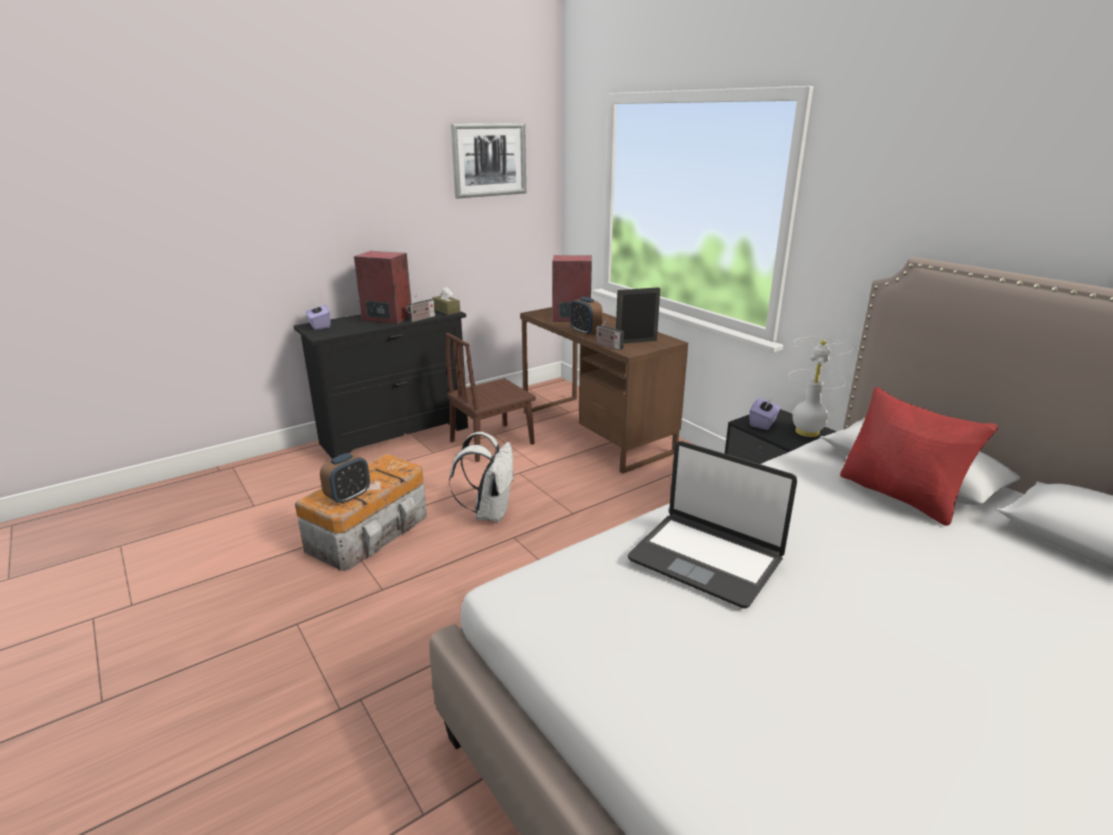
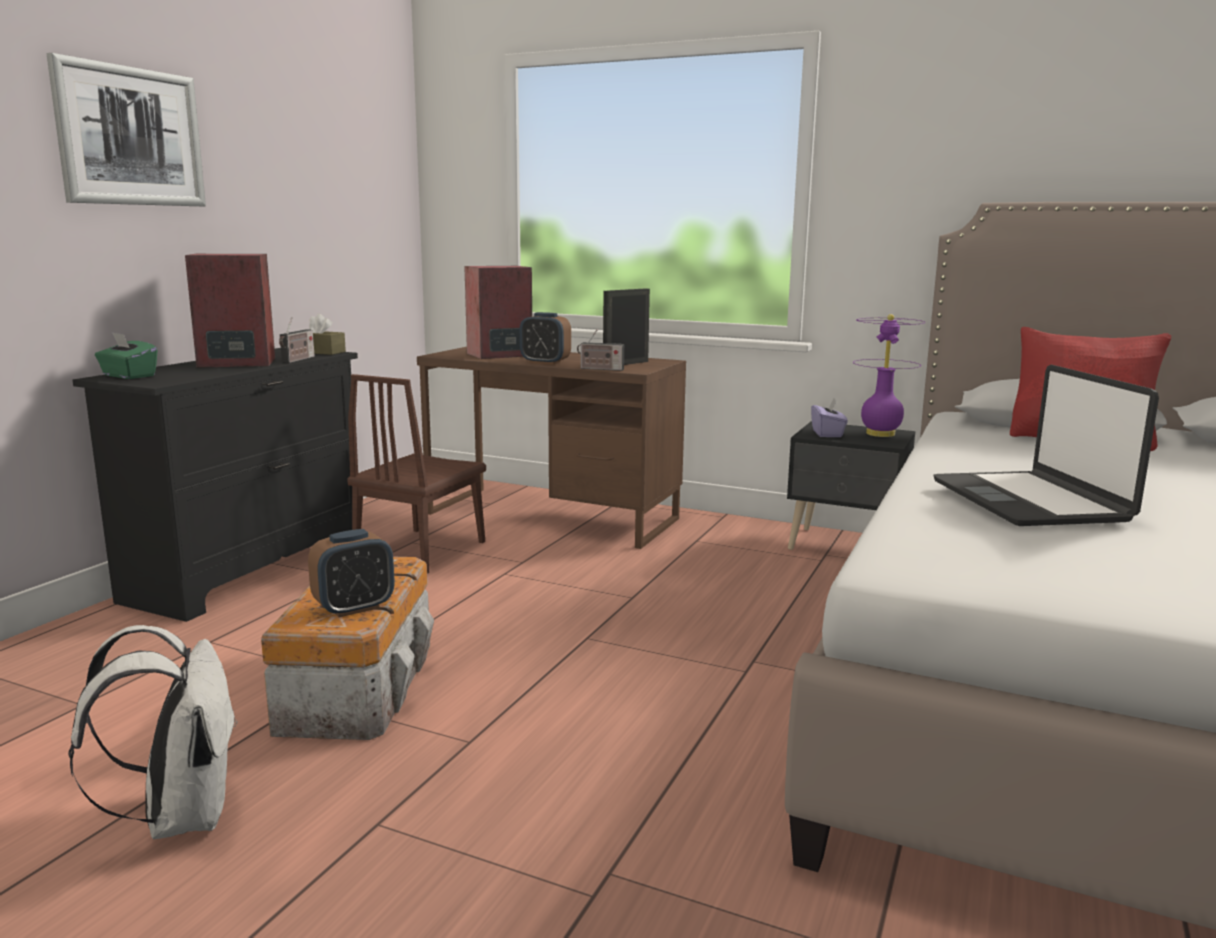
camera: 30 degrees left, 10 degrees down
purple tissue box [306,304,331,330] -> green tissue box [95,332,157,379]
alarm clock [320,453,370,504] -> alarm clock turned 45 degrees clockwise [308,529,395,617]
white backpack [449,432,514,522] -> white backpack moved to [68,625,238,839]
picture [451,123,526,198] -> picture moved to [46,53,206,206]
laptop [628,441,797,608] -> laptop turned 75 degrees clockwise [933,365,1159,526]
white table lamp [788,337,853,437] -> purple table lamp [853,314,924,437]

